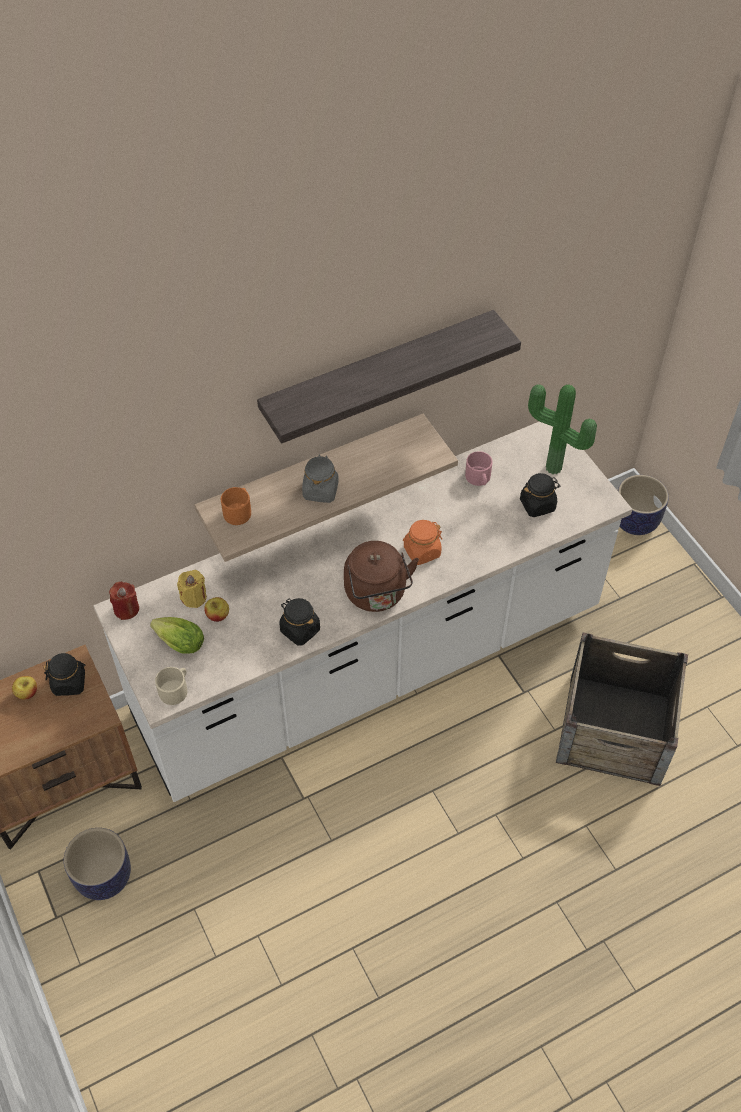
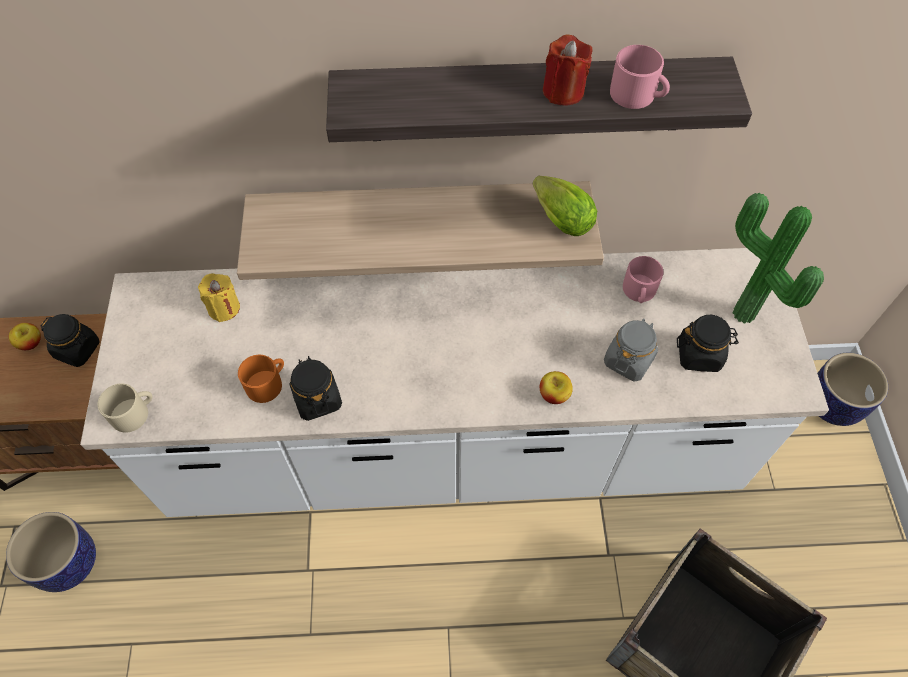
camera: 25 degrees right, 5 degrees up
red candle [109,582,139,620] -> red candle moved to [543,34,593,106]
lettuce [150,617,204,654] -> lettuce moved to [533,176,597,236]
apple [204,597,229,622] -> apple moved to [540,371,573,404]
orange mug [221,487,251,525] -> orange mug moved to [238,355,284,403]
grey jar [302,455,339,503] -> grey jar moved to [604,319,658,381]
brown kettle [344,541,419,612] -> none
orange jar [403,520,442,565] -> none
none -> pink mug [610,45,670,109]

